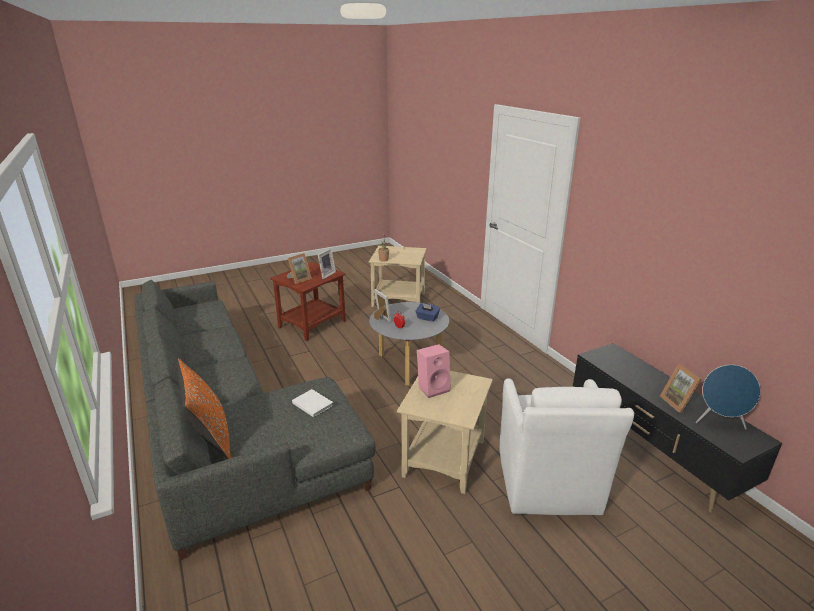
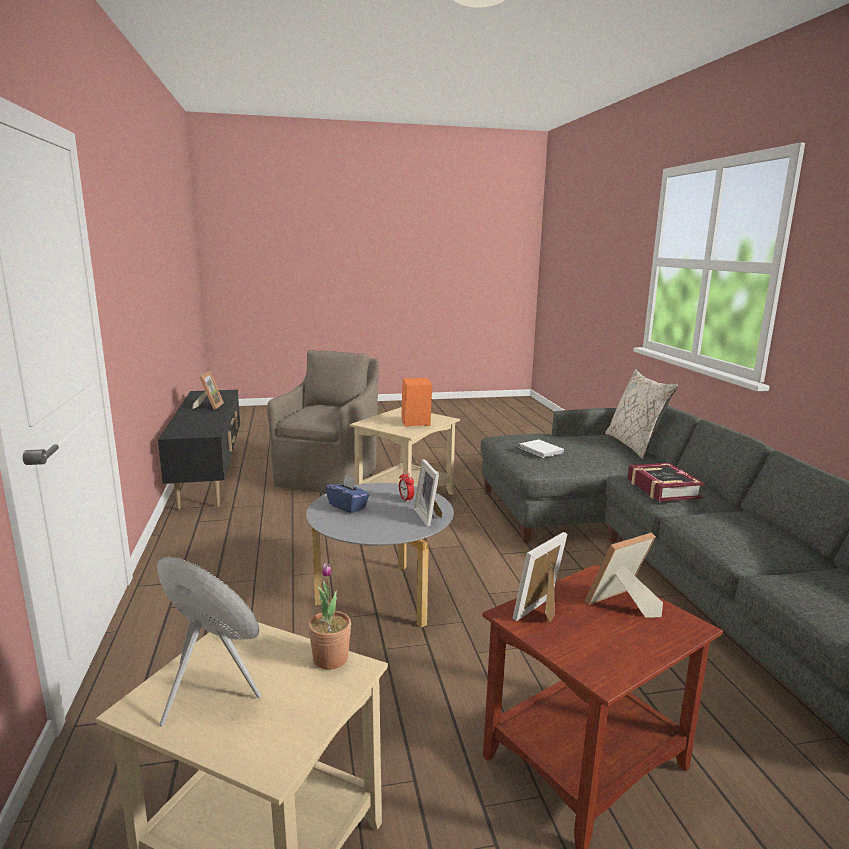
camera: 165 degrees left, 10 degrees down
orange pillow [177,358,231,459] -> beige pillow [605,369,678,459]
pink speaker [417,344,451,398] -> orange speaker [401,378,432,427]
white armchair [500,378,634,515] -> brown armchair [267,350,380,493]
blue speaker [696,365,761,429] -> blue speaker moved to [157,557,261,727]
none -> book [627,463,705,502]

